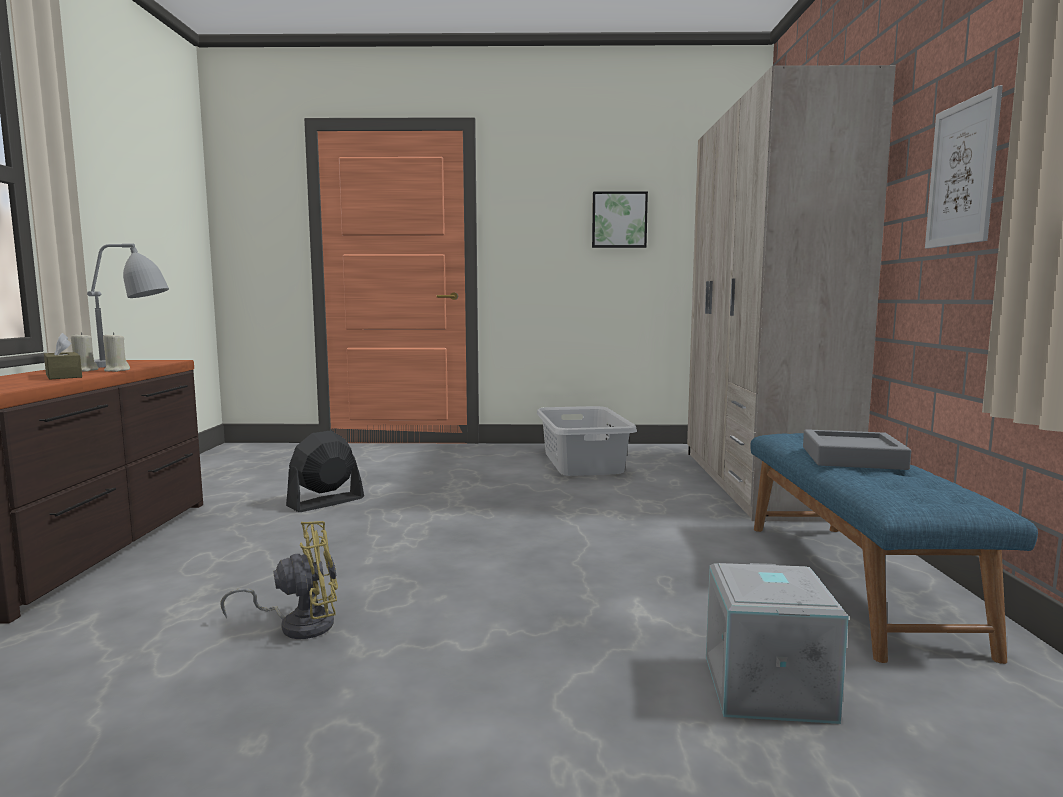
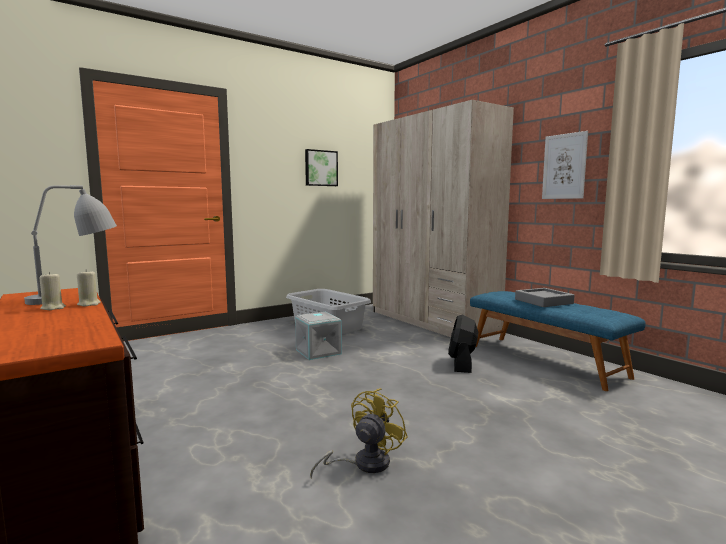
camera: 35 degrees left, 0 degrees up
brown tissue box [44,333,82,379] -> none
black fan [286,430,364,512] -> black fan moved to [448,315,478,373]
grey storage box [706,563,849,724] -> grey storage box moved to [295,312,342,360]

